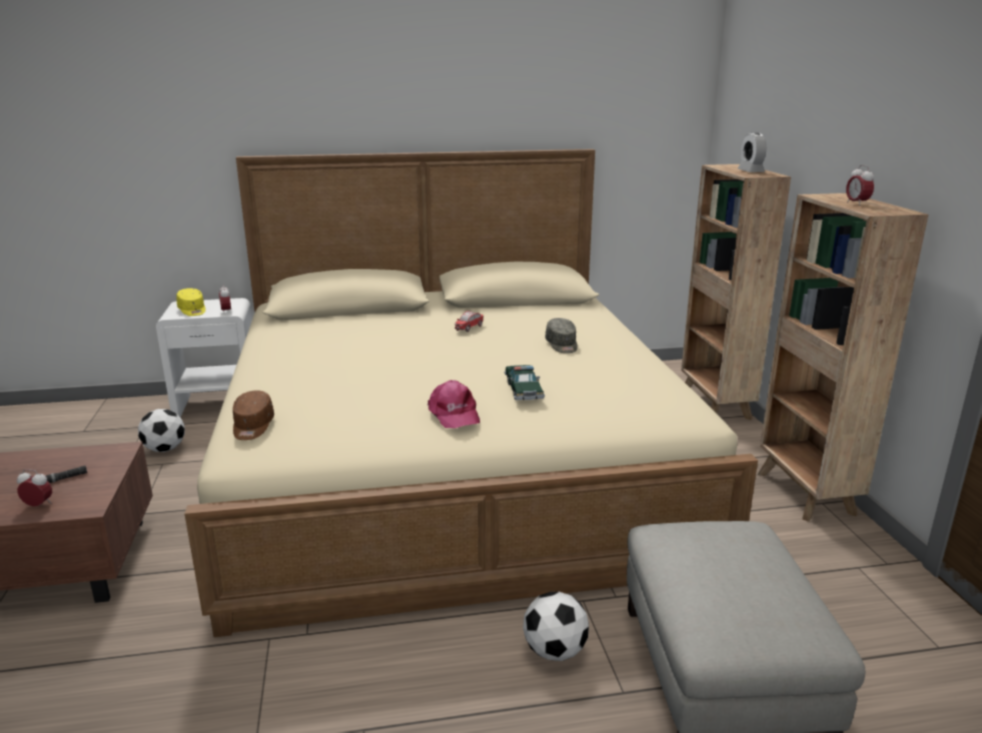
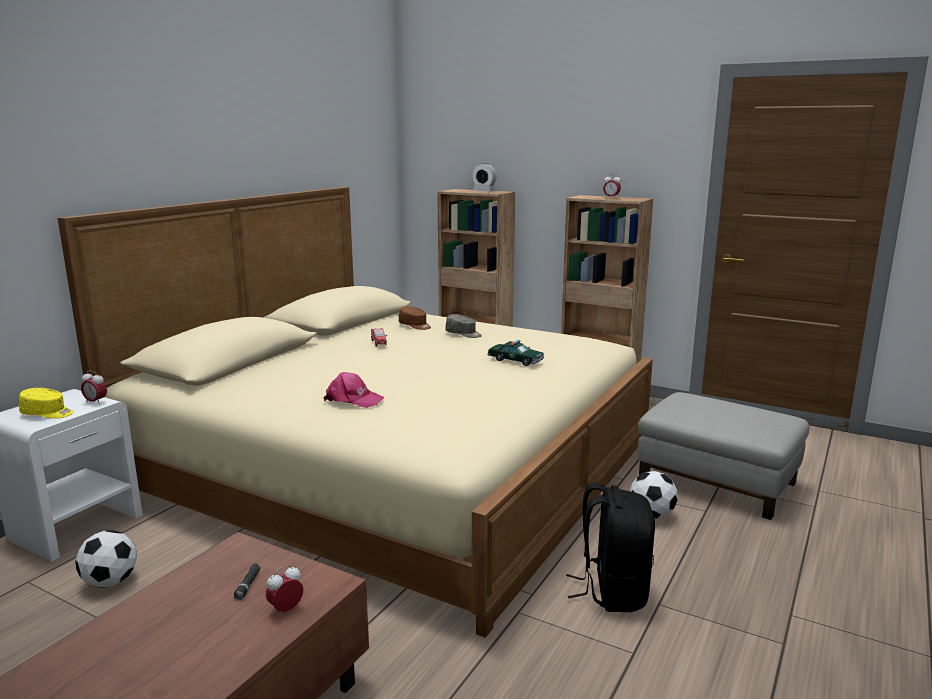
camera: 50 degrees left, 5 degrees down
brown cap [233,390,274,440] -> brown cap moved to [399,306,431,330]
pink cap [427,380,480,428] -> pink cap moved to [323,372,385,408]
none -> black backpack [566,483,655,612]

